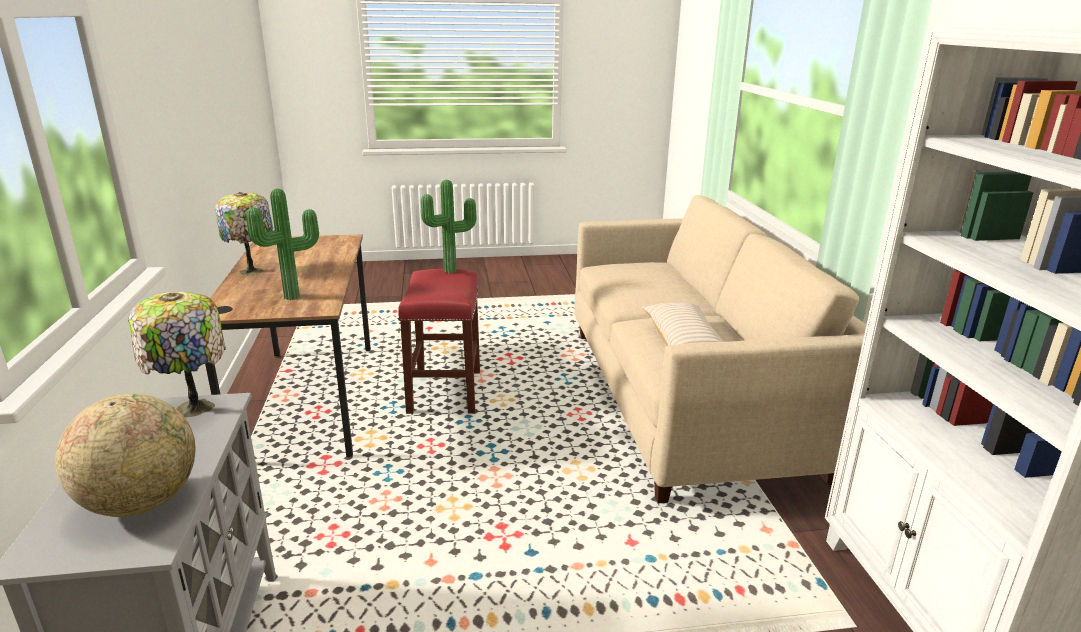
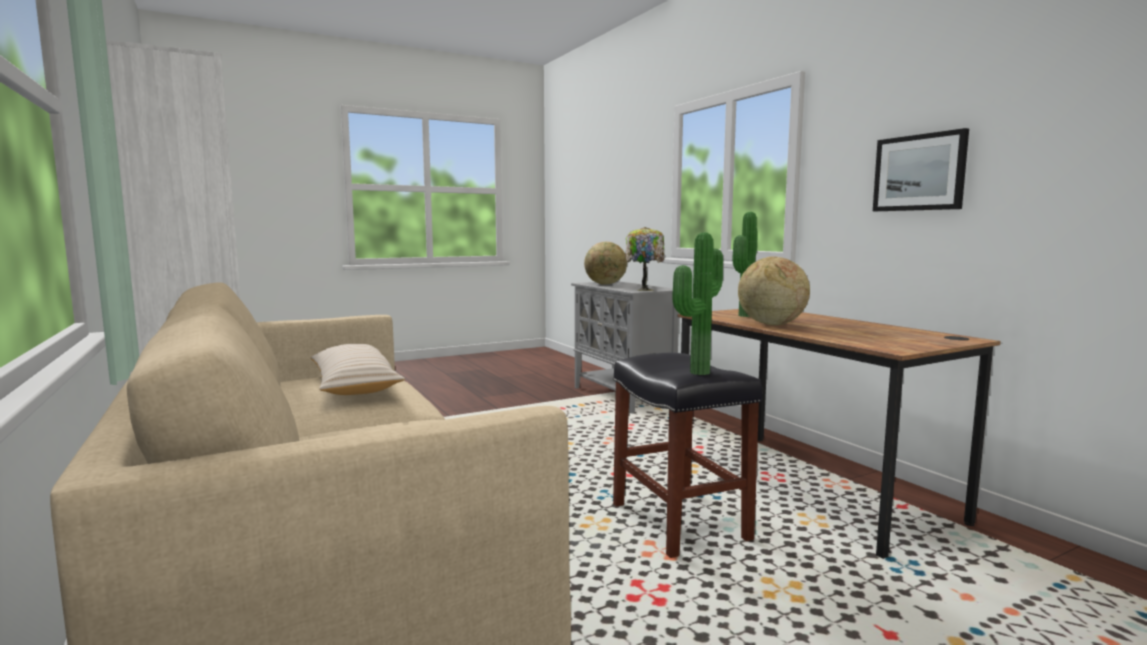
camera: 160 degrees right, 15 degrees down
table lamp [215,192,273,276] -> none
red stool [398,269,480,414] -> black stool [613,353,762,558]
none -> globe [738,256,810,325]
none -> picture [873,128,969,211]

